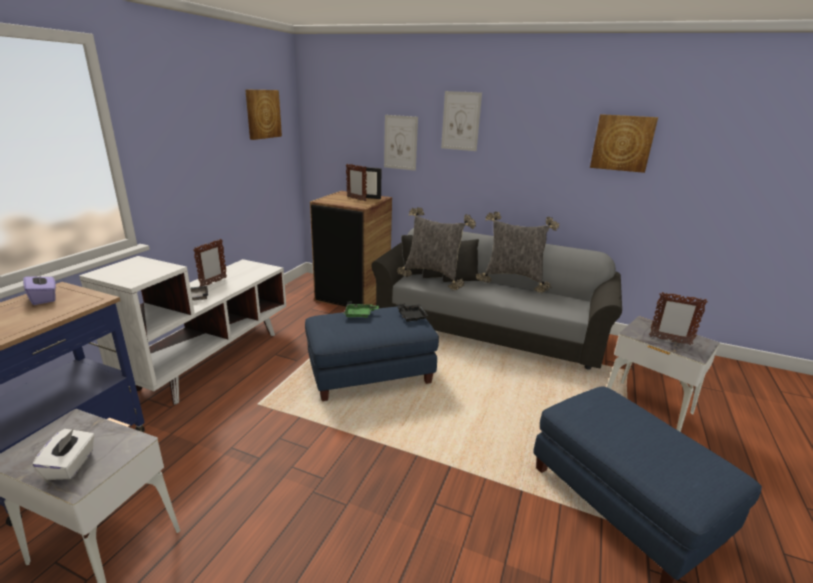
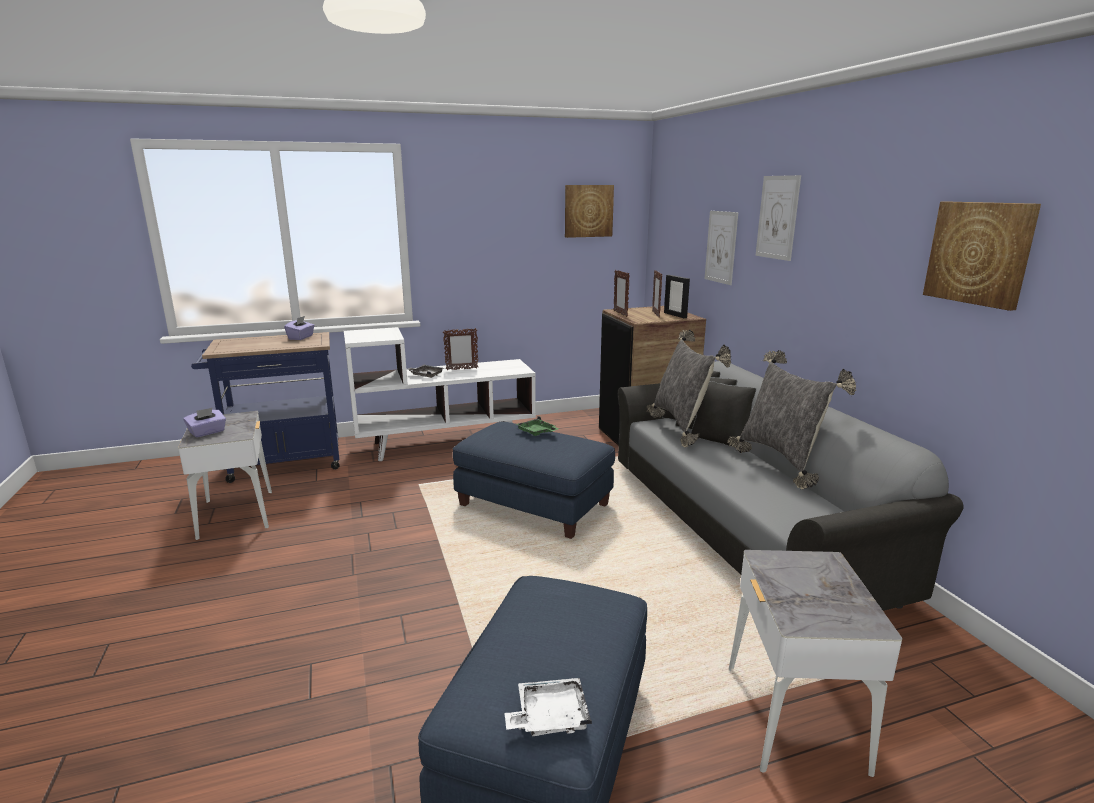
camera: 50 degrees right, 5 degrees down
white tissue box [32,428,95,480] -> purple tissue box [183,408,226,438]
black tray [397,303,428,322] -> none
picture frame [649,292,708,345] -> picture frame moved to [614,270,630,317]
none -> white tray [505,678,592,736]

